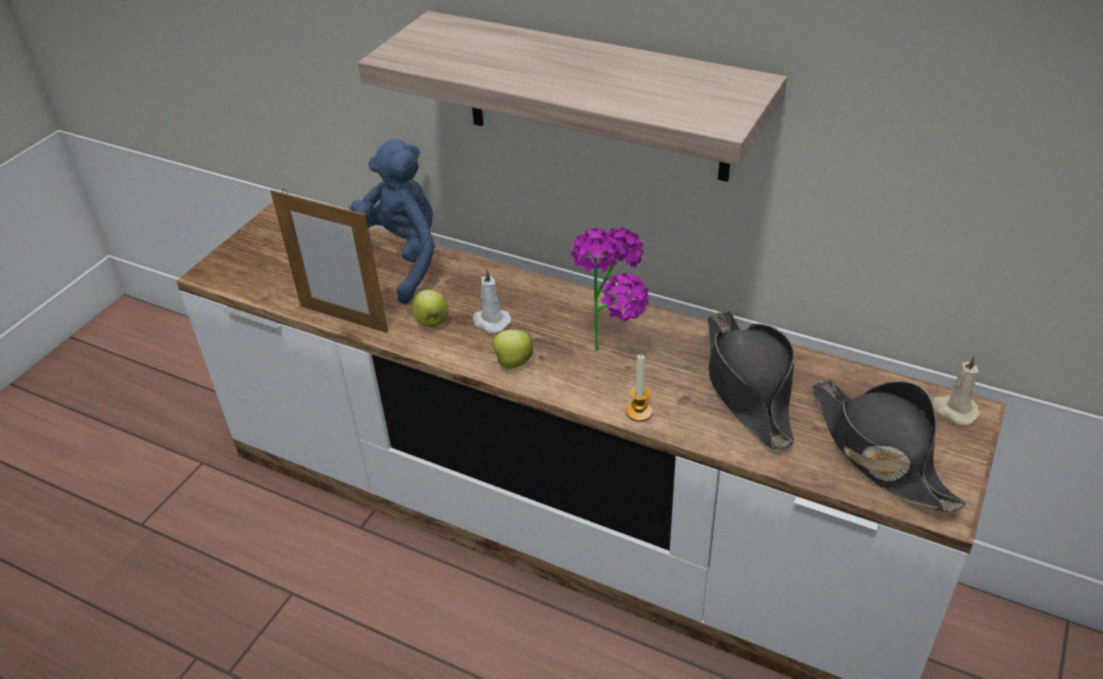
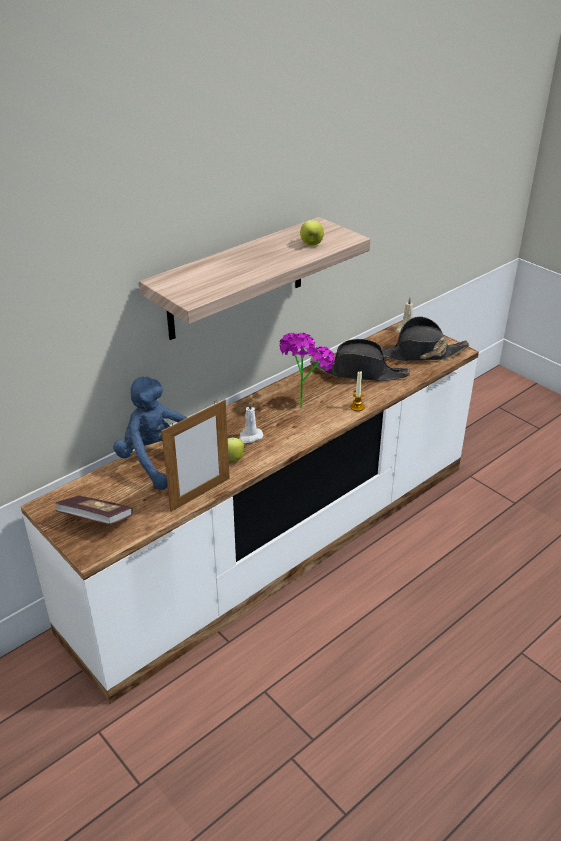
camera: 70 degrees left, 5 degrees down
apple [489,330,533,369] -> apple moved to [300,220,324,246]
none -> book [55,496,133,525]

